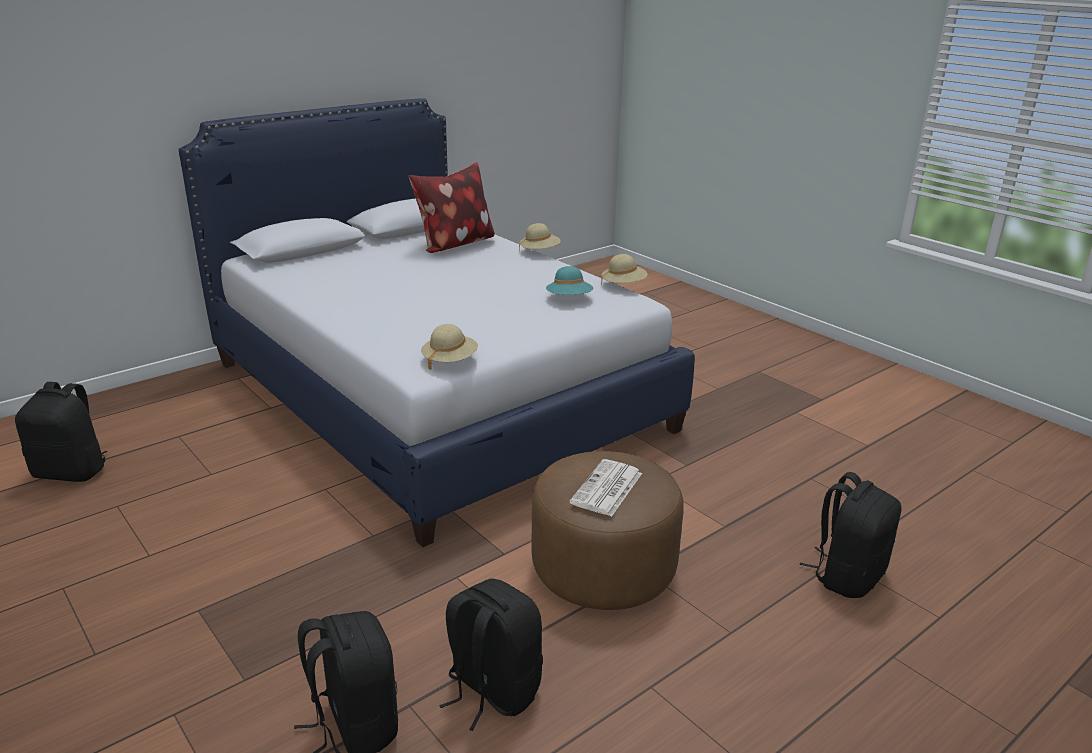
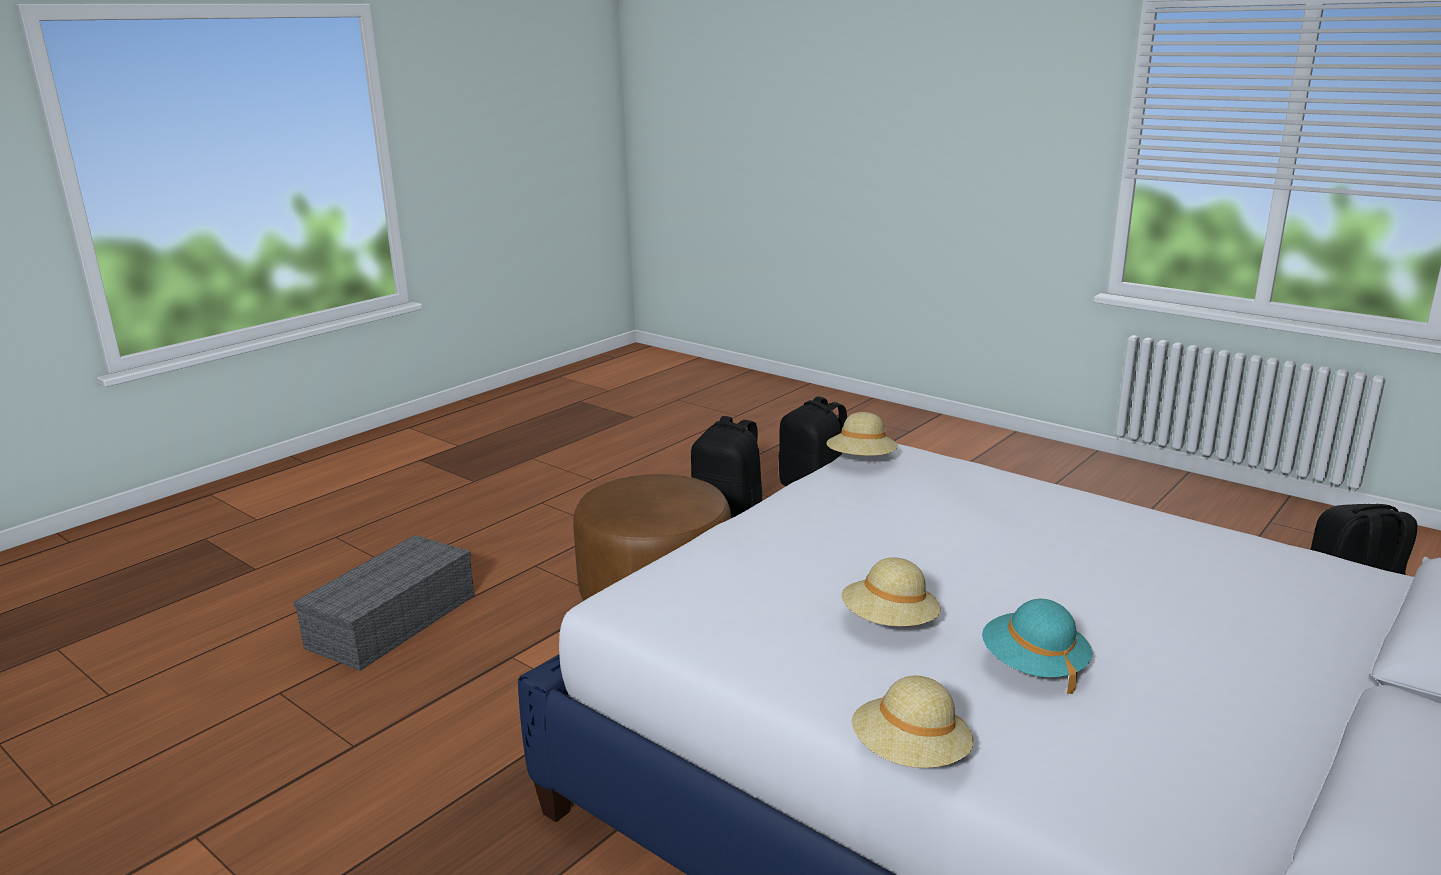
camera: 170 degrees right, 5 degrees down
pillow [409,162,495,253] -> none
turquoise hat [546,266,593,295] -> turquoise hat moved to [982,599,1093,694]
newspaper [569,459,642,517] -> none
beige hat [601,254,647,285] -> beige hat moved to [841,557,941,627]
black backpack [800,472,902,598] -> grey storage box [293,535,474,671]

